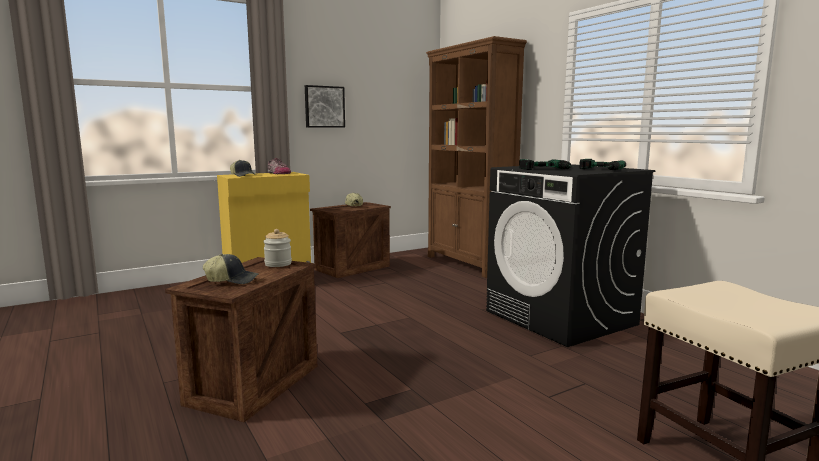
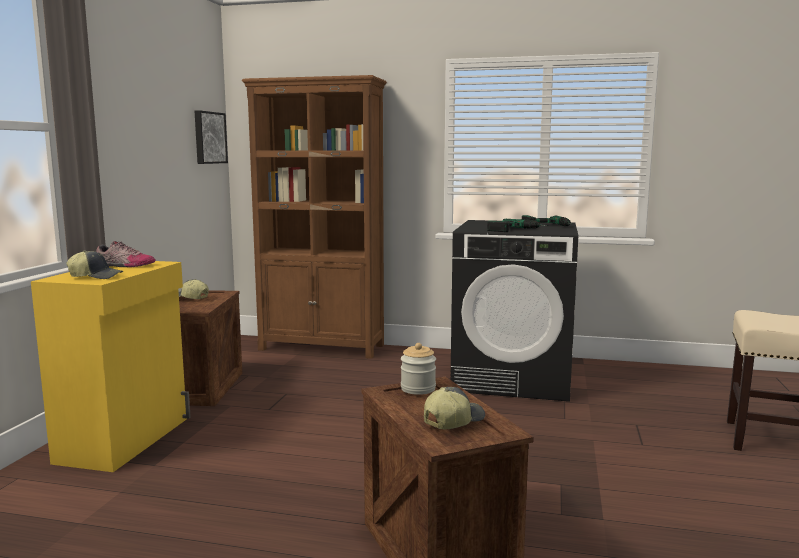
camera: 45 degrees left, 0 degrees up
picture [305,85,345,128] -> picture moved to [195,110,228,164]

